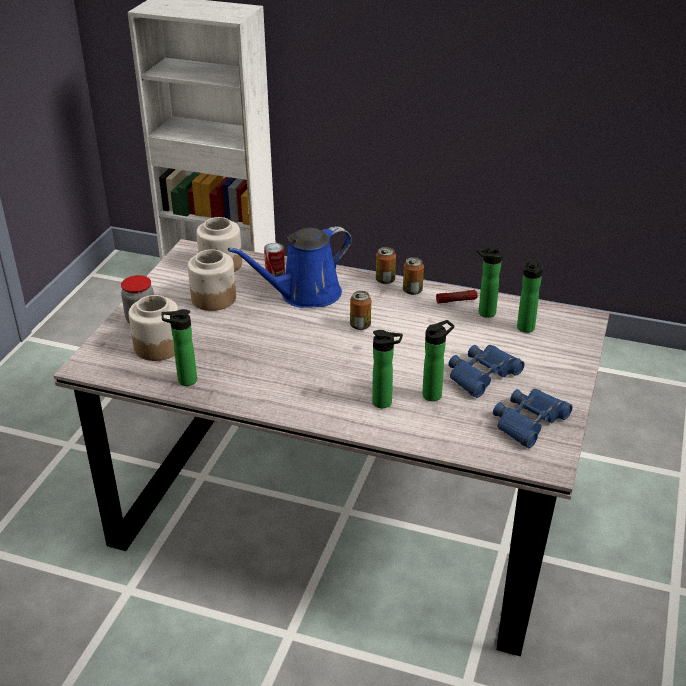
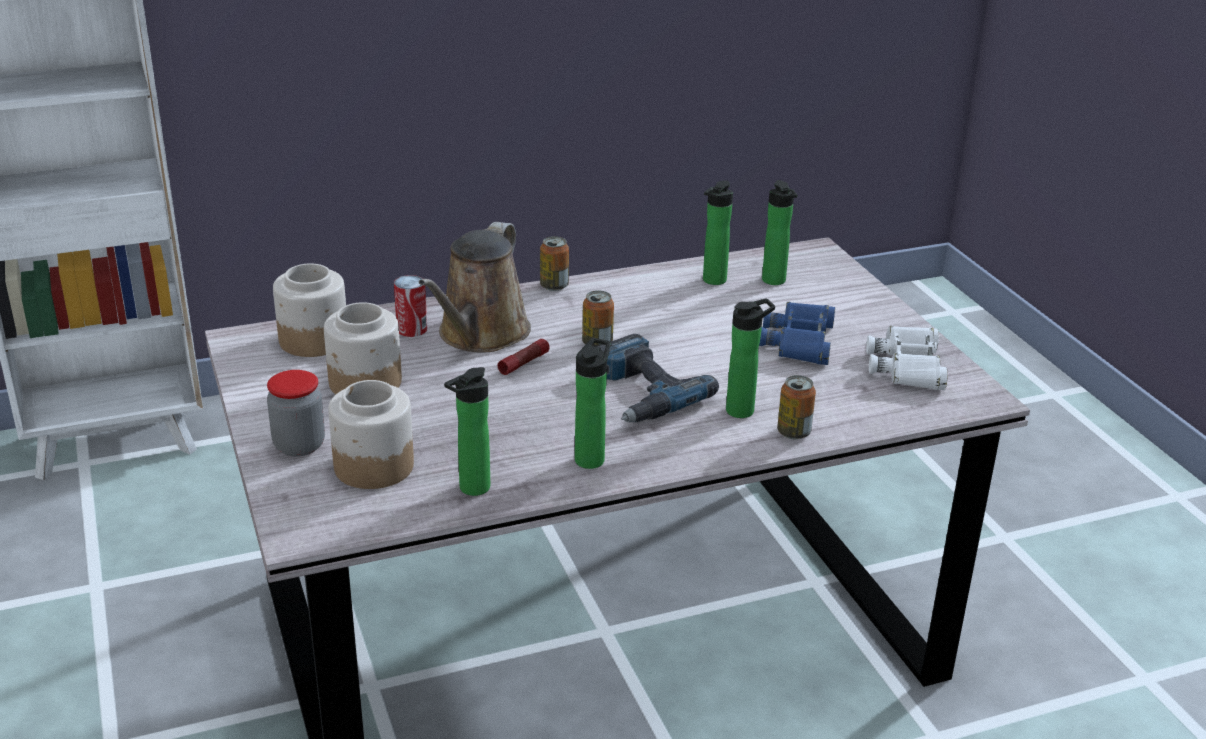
camera: 40 degrees left, 5 degrees down
blue watering can [228,226,352,308] -> brown watering can [419,222,531,353]
can [403,257,424,295] -> can moved to [777,375,816,439]
bottle [422,320,454,401] -> bottle moved to [575,338,610,469]
flashlight [436,290,478,304] -> flashlight moved to [498,339,549,375]
blue binoculars [493,389,573,448] -> white binoculars [866,326,948,390]
none -> power drill [597,334,719,422]

